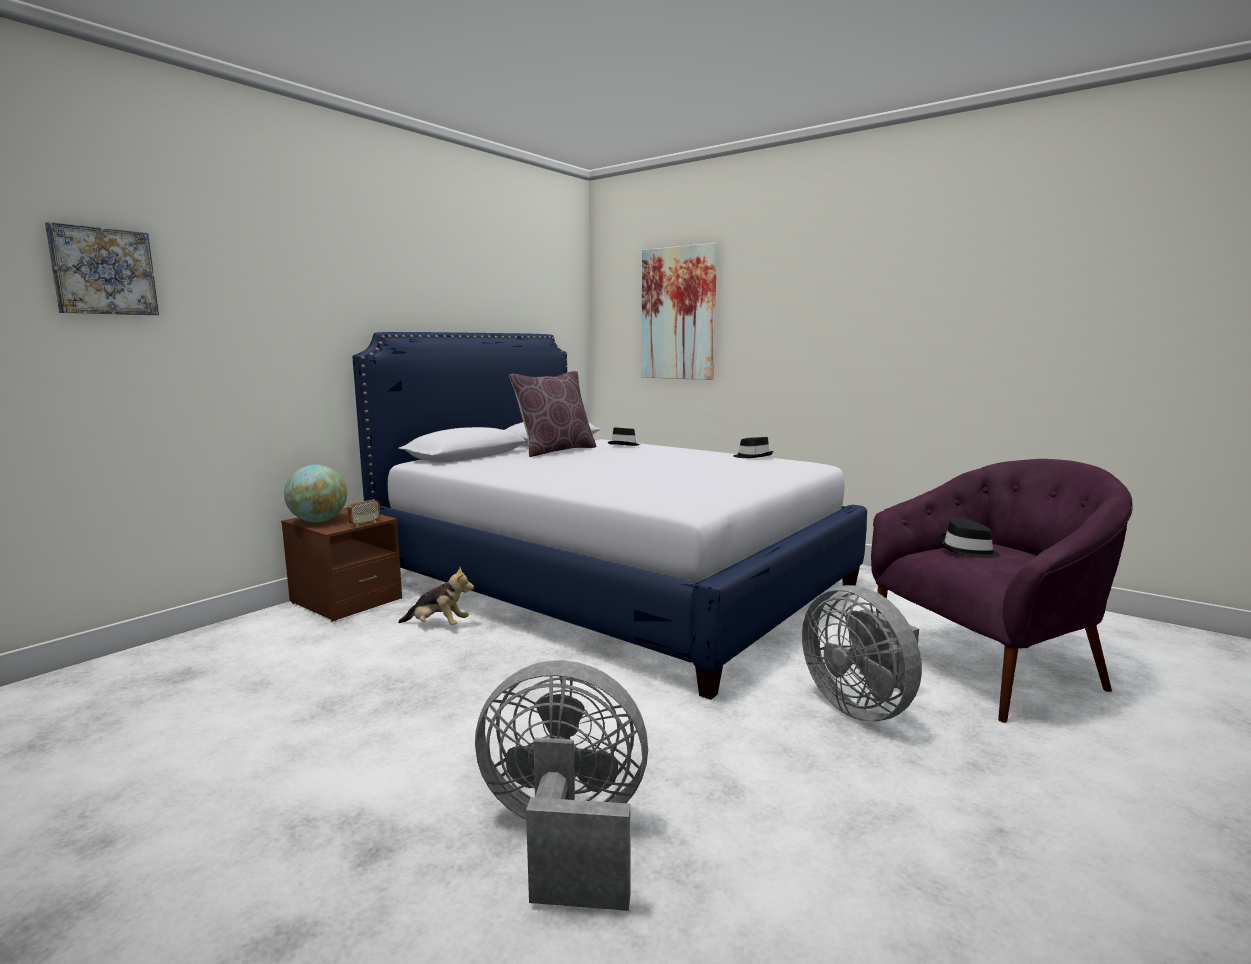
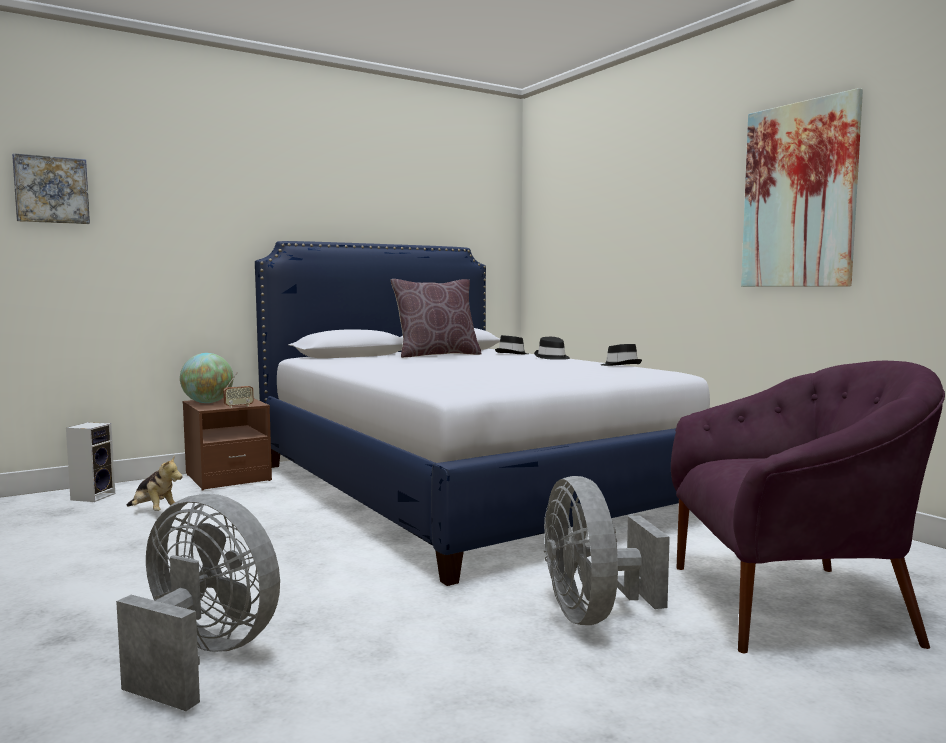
camera: 20 degrees right, 5 degrees down
plush toy [398,567,474,625] -> plush toy moved to [127,457,183,511]
picture [641,243,717,380] -> picture moved to [741,88,863,287]
black hat [939,517,1001,558] -> black hat moved to [534,337,570,360]
none -> speaker [66,422,115,502]

